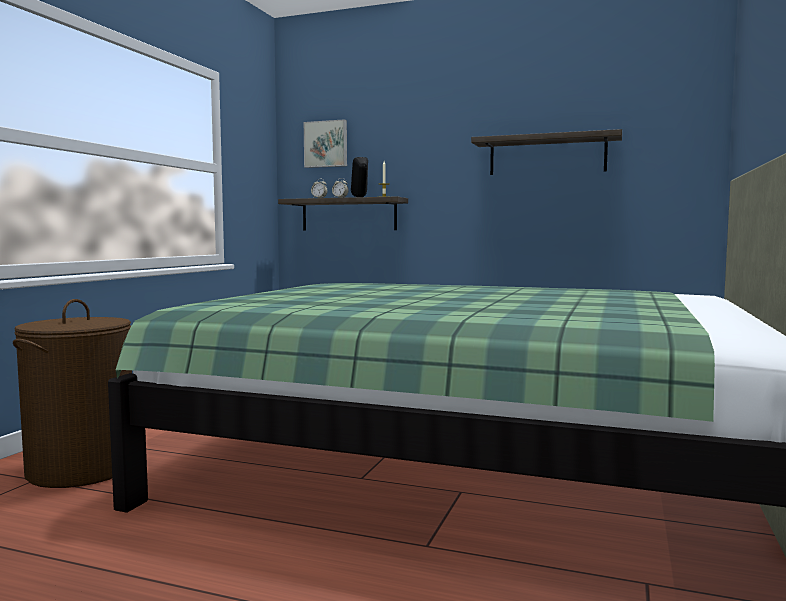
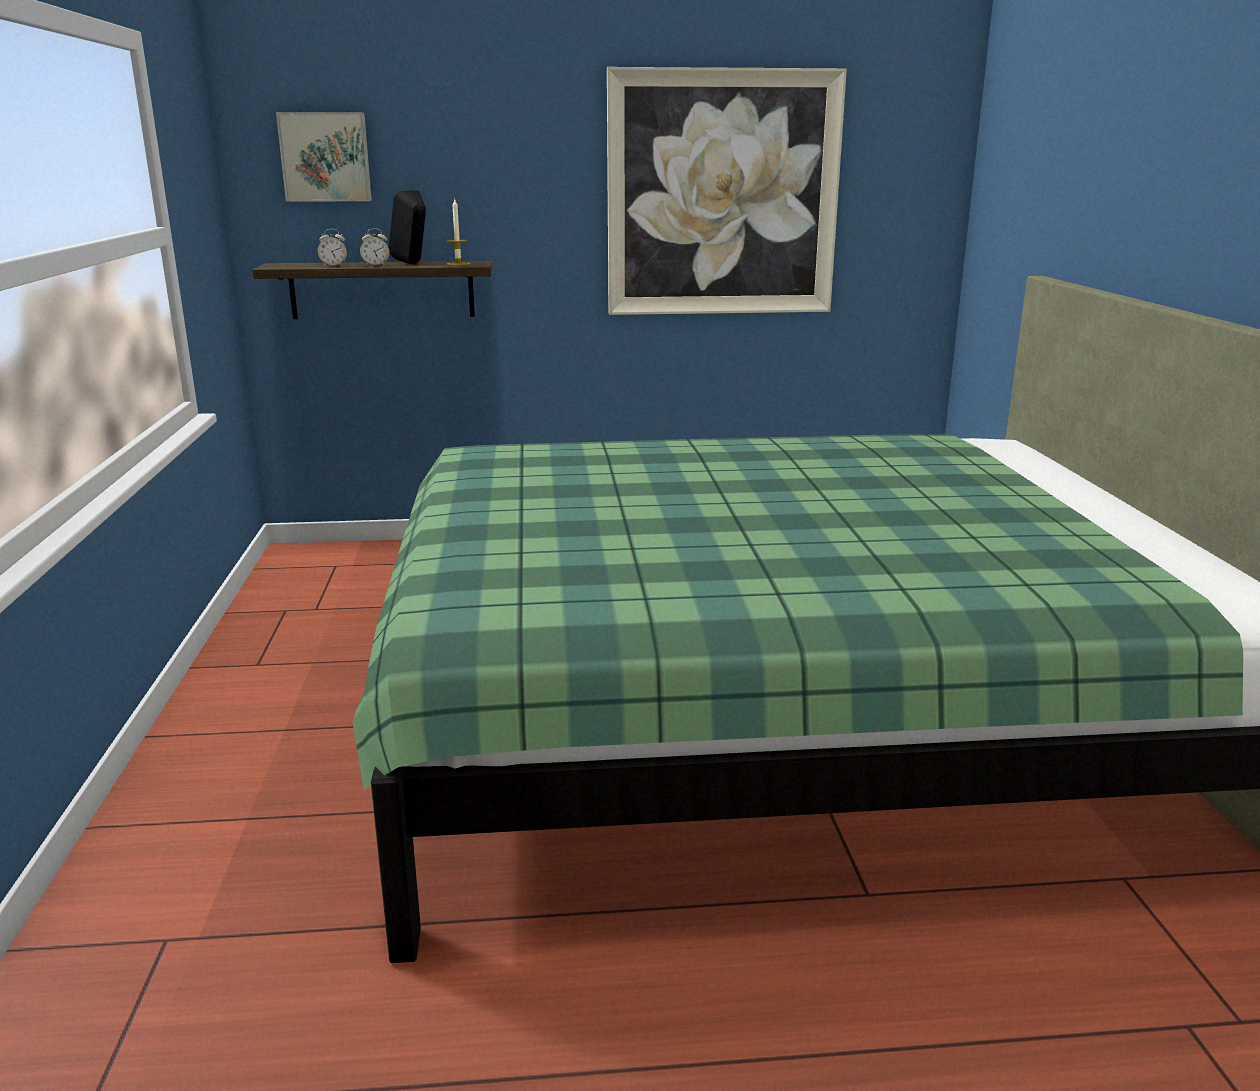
camera: 25 degrees left, 15 degrees up
brown laundry basket [13,299,132,488] -> none
shelf [471,129,622,175] -> picture [607,67,847,315]

